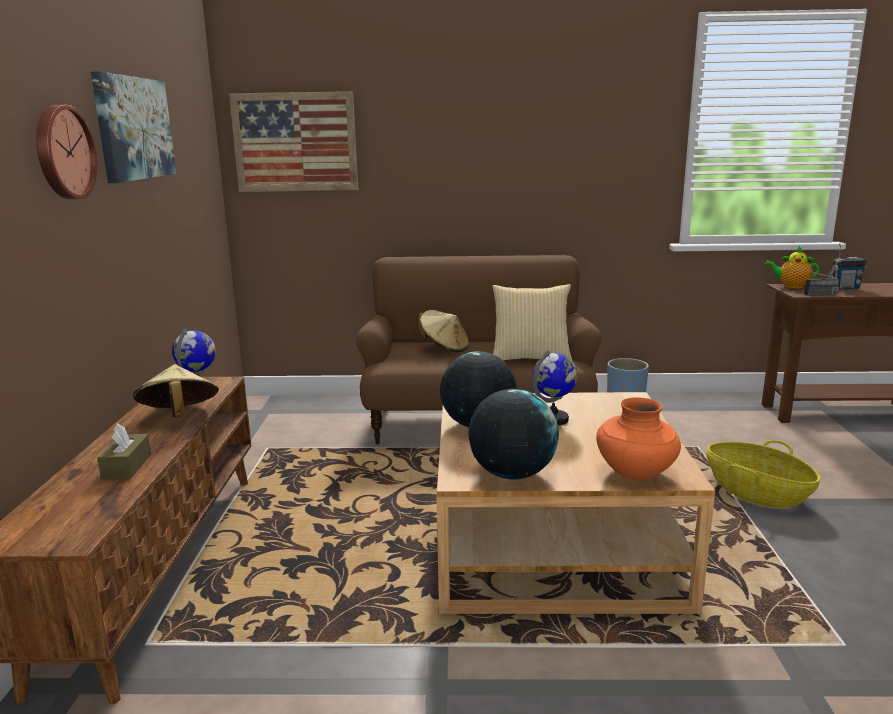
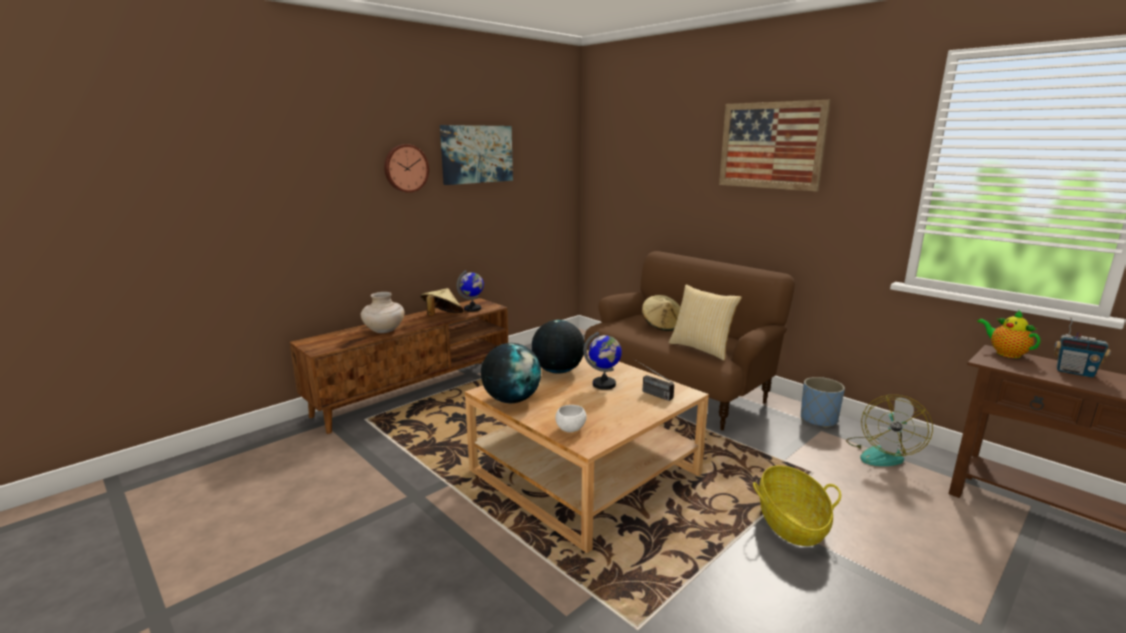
camera: 45 degrees right, 0 degrees up
brown tissue box [97,424,151,480] -> beige vase [361,292,405,333]
picture [229,91,358,192] -> picture moved to [719,100,830,192]
orange vase [596,397,681,480] -> white bowl [555,405,587,432]
radio [791,267,840,296] -> radio moved to [634,359,674,401]
none -> fan [846,395,933,466]

